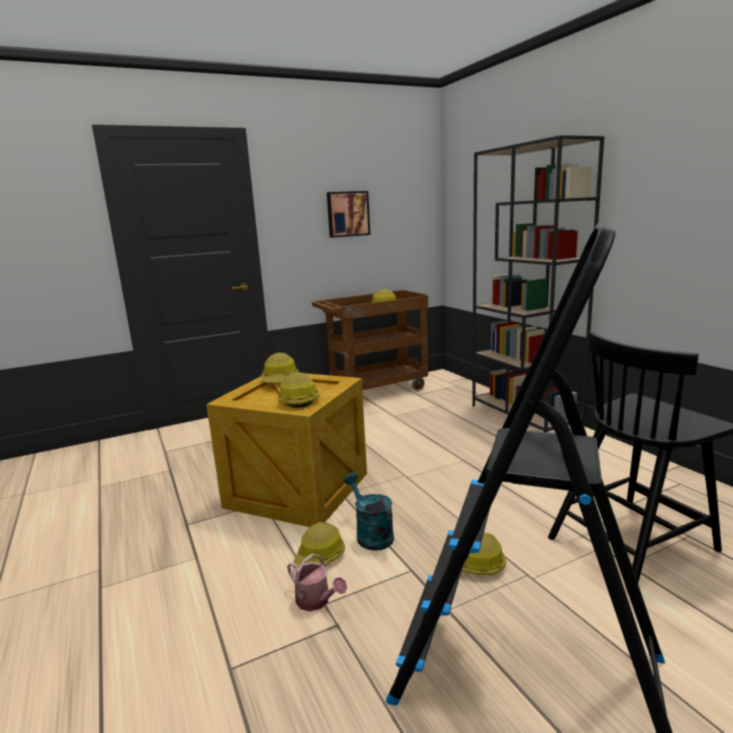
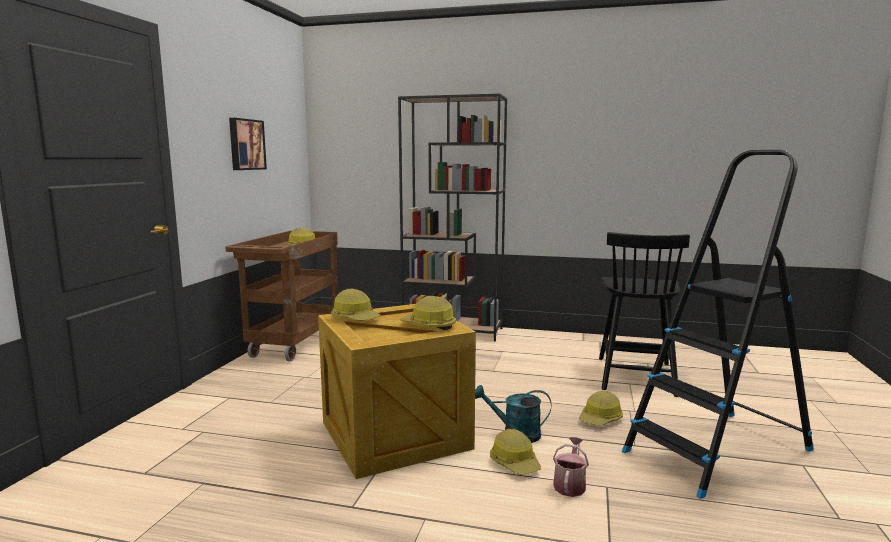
camera: 50 degrees left, 5 degrees down
watering can [287,554,347,611] -> watering can turned 60 degrees counterclockwise [553,437,589,497]

